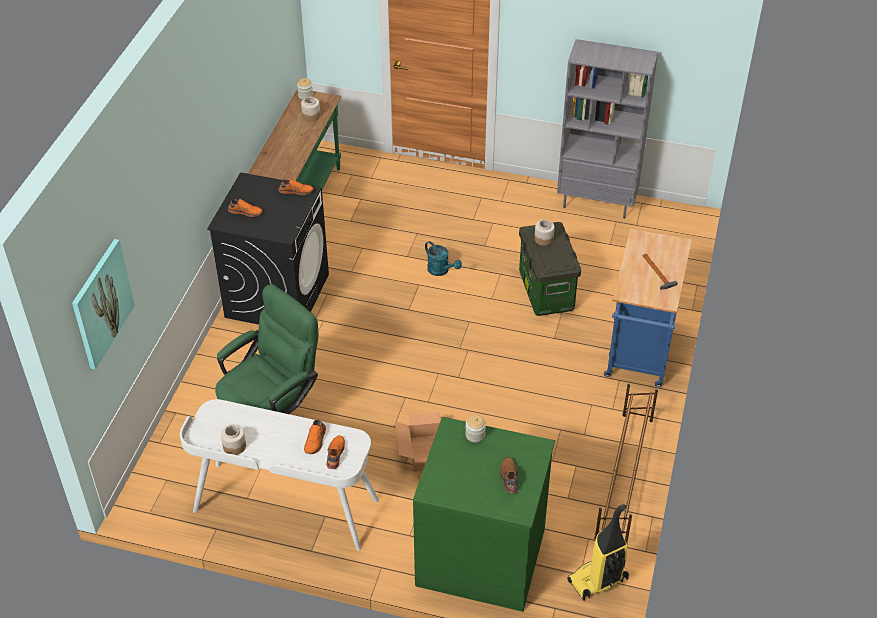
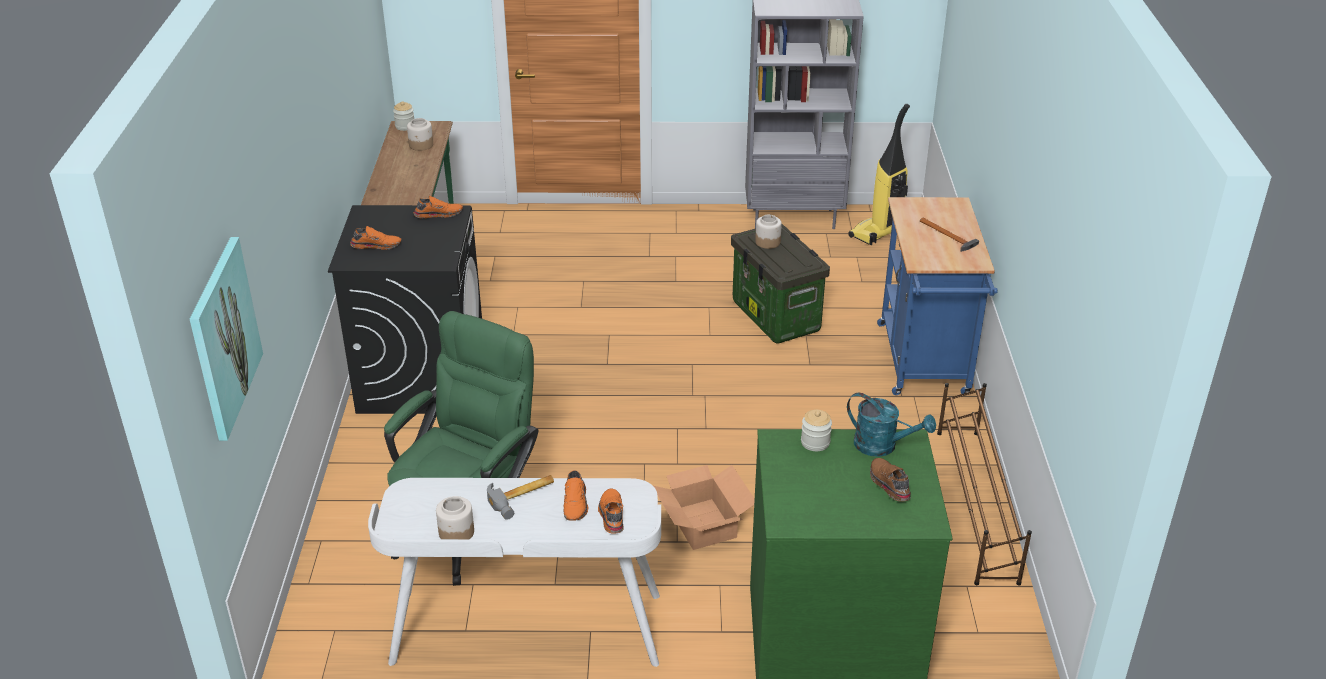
camera: 15 degrees left, 10 degrees down
turquoise watering can [425,241,462,276] -> turquoise watering can moved to [847,393,936,457]
vacuum cleaner [567,504,629,601] -> vacuum cleaner moved to [848,104,910,245]
none -> hammer [487,475,554,520]

